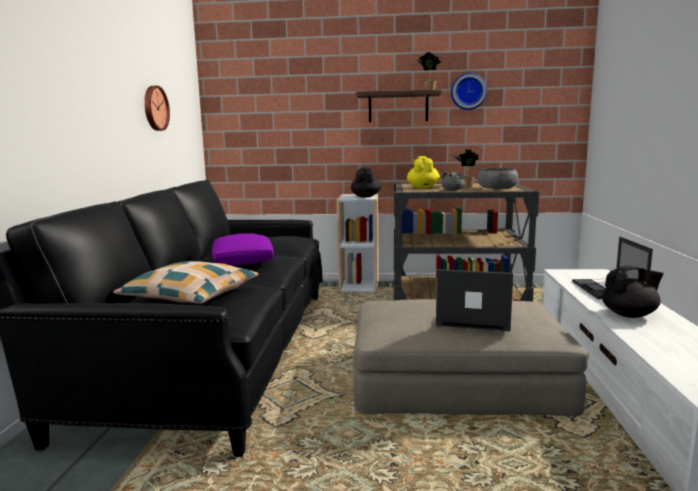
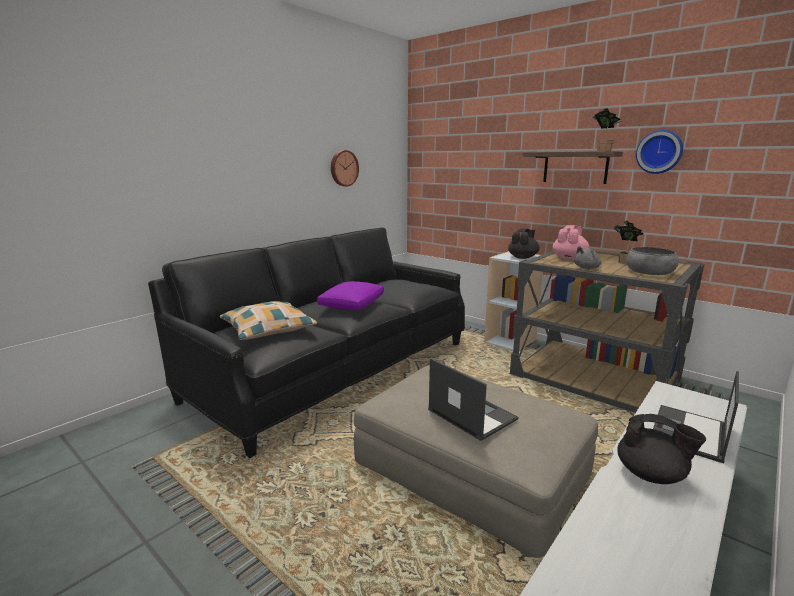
camera: 35 degrees right, 5 degrees up
yellow teapot [407,156,440,188] -> pink teapot [552,225,590,260]

